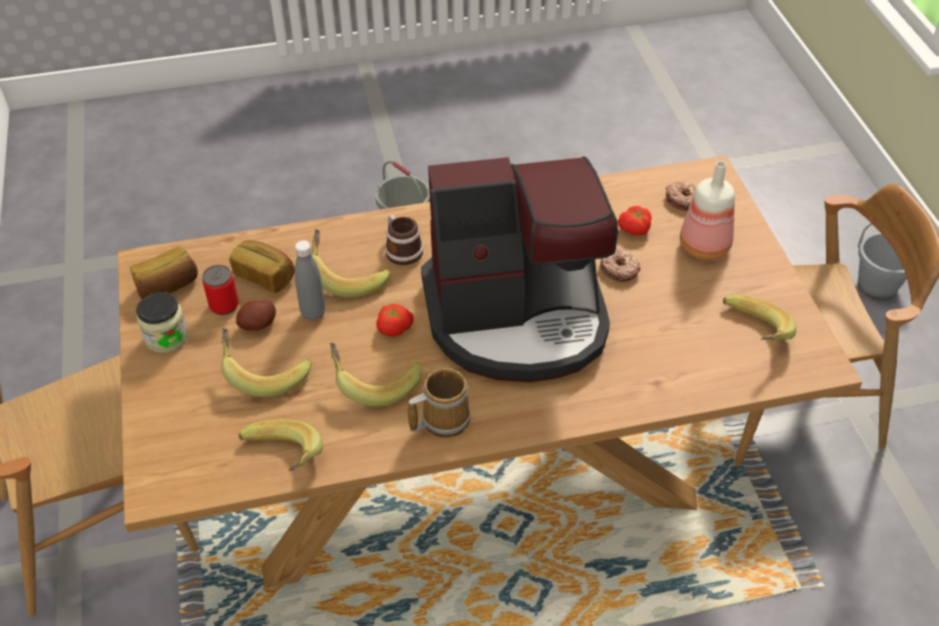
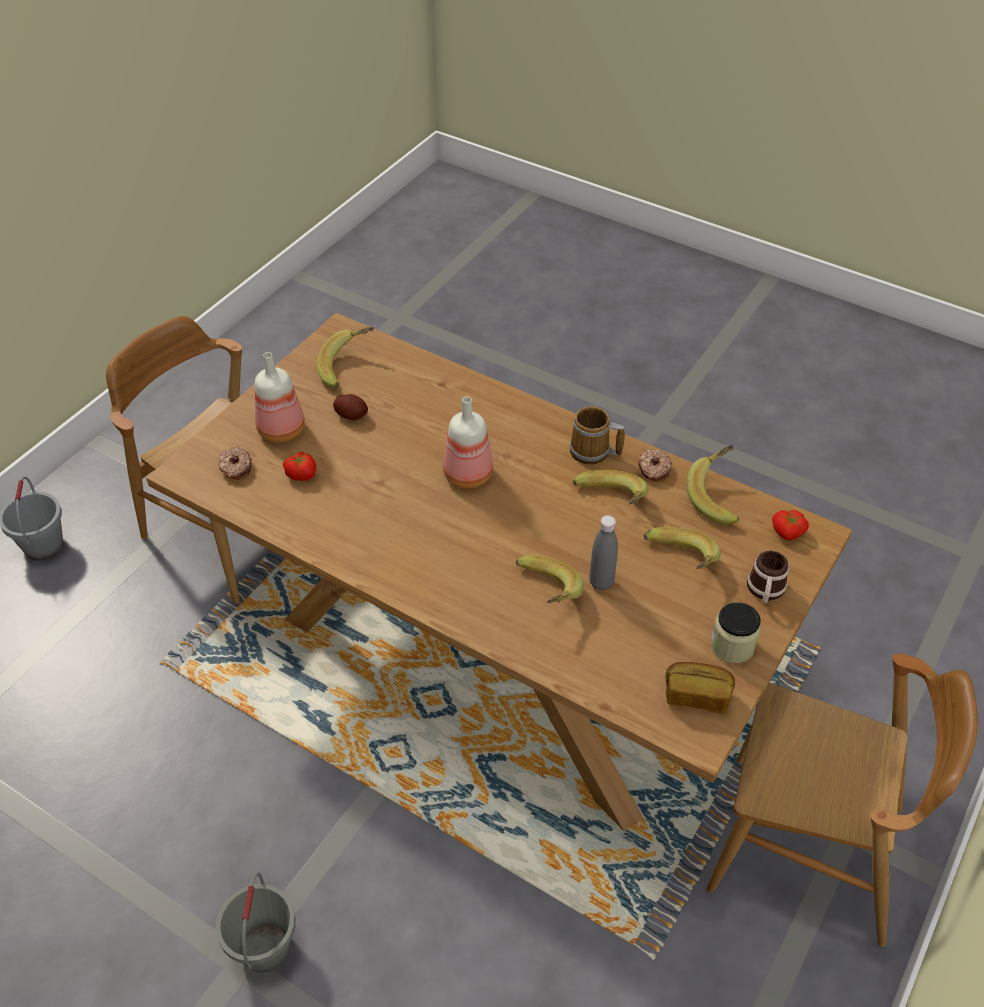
camera: 135 degrees left, 0 degrees up
can [202,265,239,315] -> none
bread [229,240,295,293] -> none
potato [236,300,276,331] -> potato moved to [333,394,368,420]
tomato [376,304,414,337] -> tomato moved to [772,510,809,540]
mug [385,215,423,265] -> mug moved to [747,551,789,603]
coffee machine [421,156,618,382] -> bottle [443,397,493,489]
donut [600,249,641,282] -> donut moved to [639,449,672,482]

